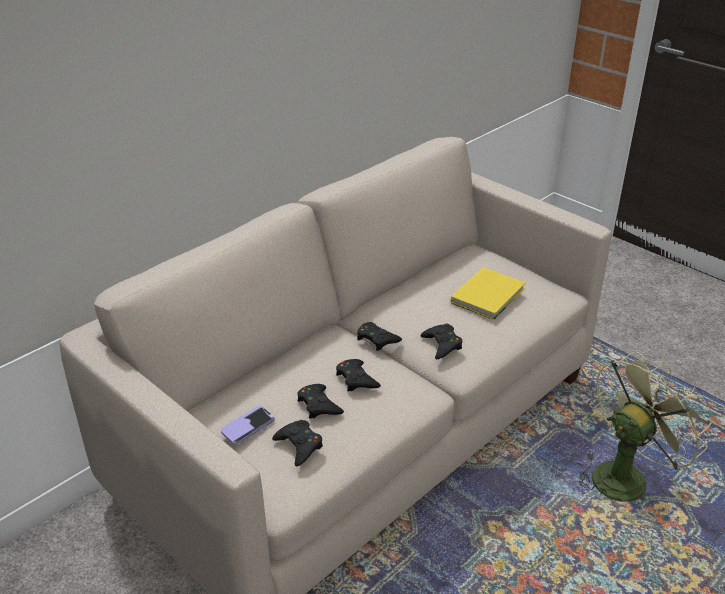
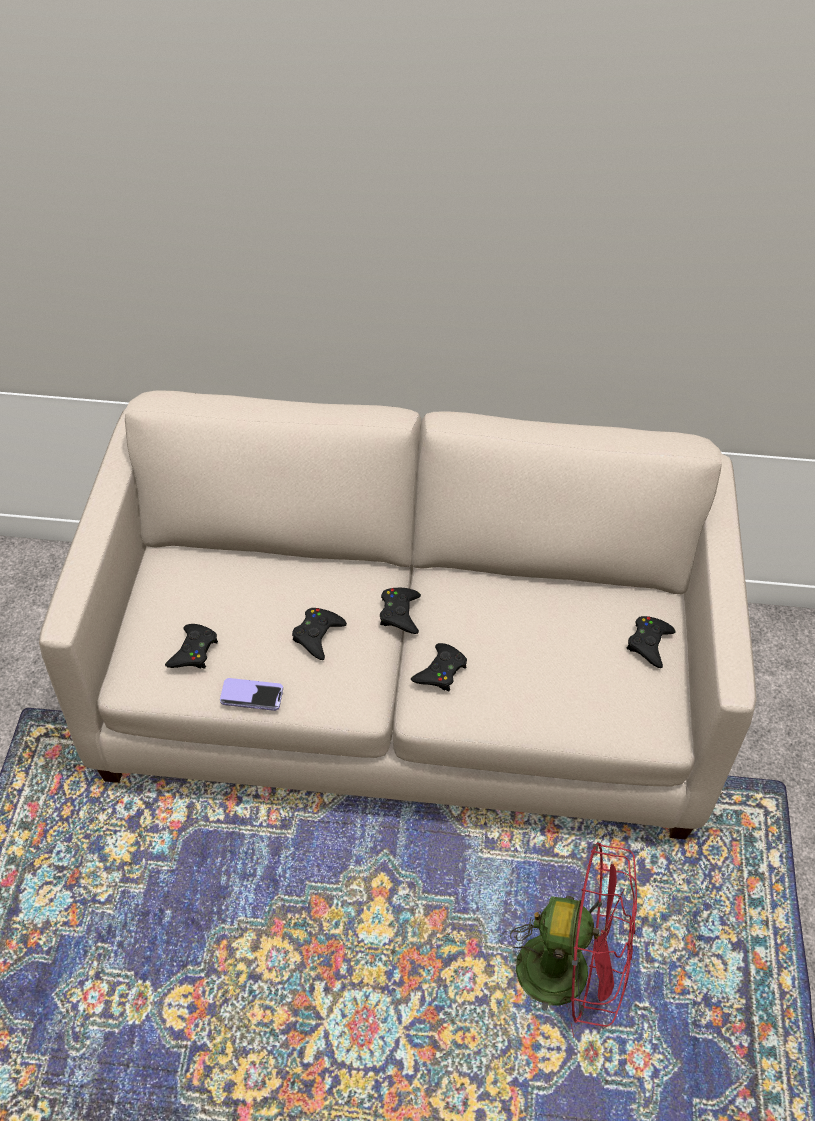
camera: 50 degrees right, 15 degrees up
phone [221,406,275,445] -> phone moved to [220,678,283,711]
black game controller [297,384,344,419] -> black game controller moved to [627,616,676,668]
yellow book [451,267,525,320] -> none
green fan [575,351,712,502] -> red fan [499,842,637,1037]

